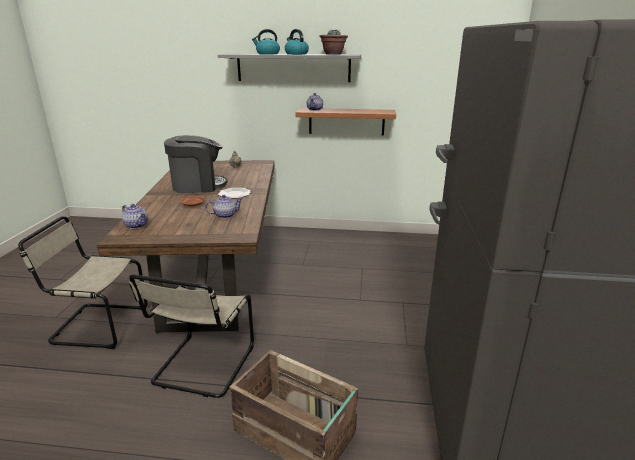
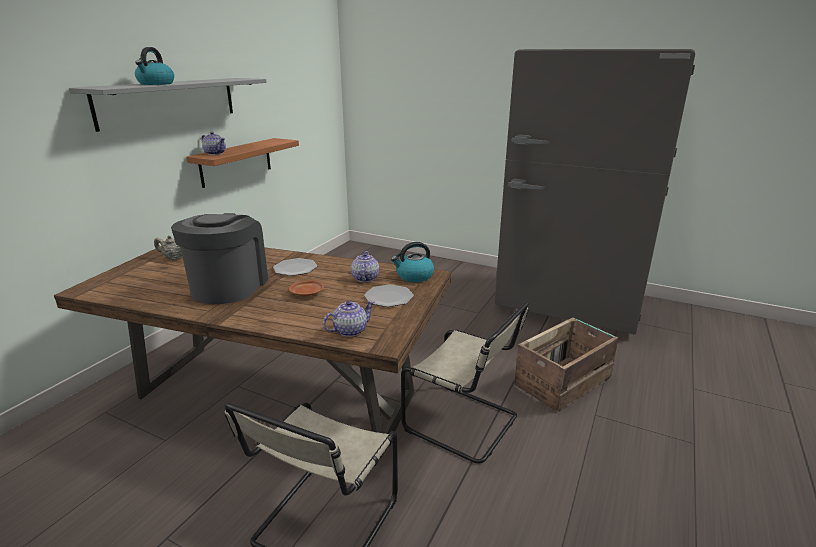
camera: 70 degrees left, 0 degrees up
kettle [285,29,309,55] -> kettle moved to [391,242,434,282]
potted plant [319,29,348,55] -> none
none -> plate [364,284,414,307]

